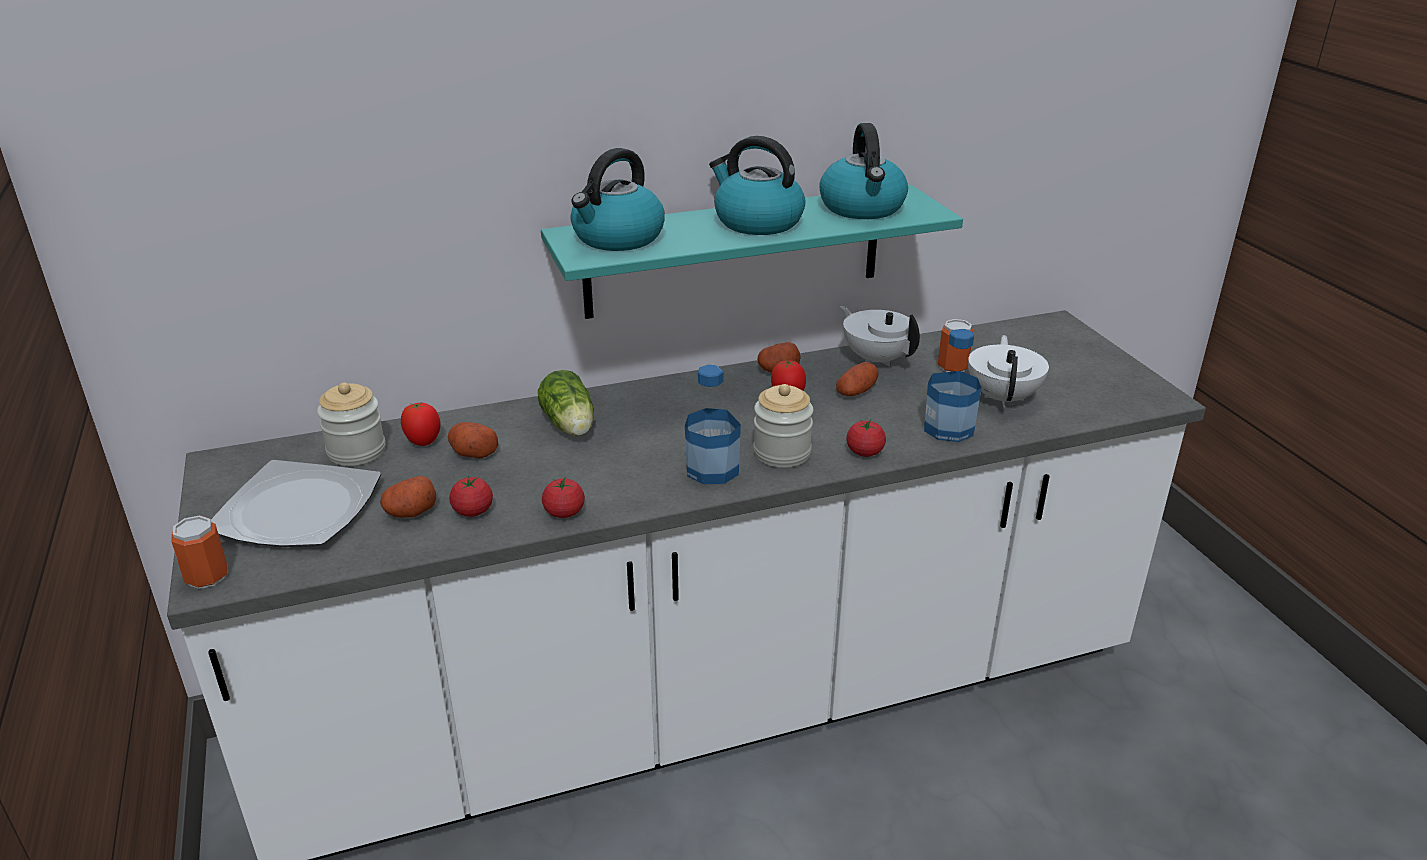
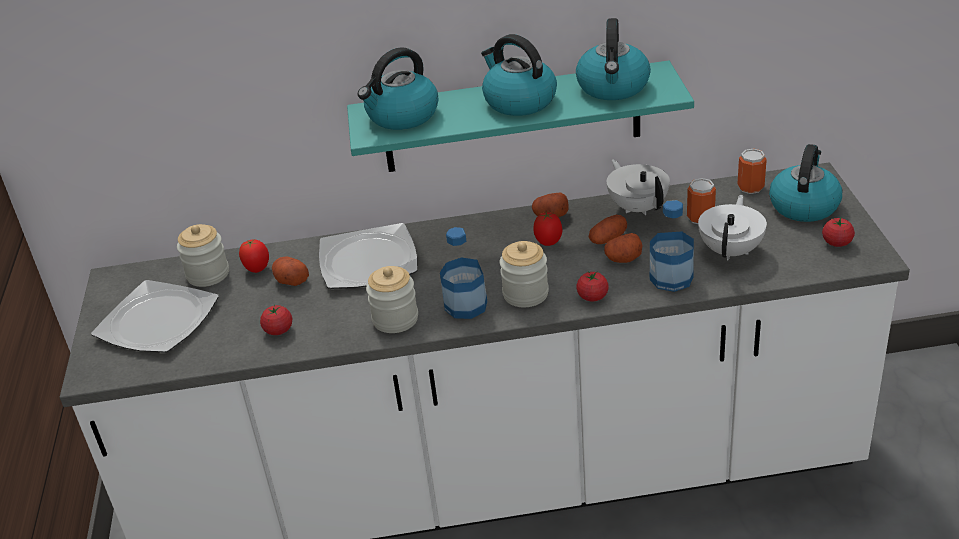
camera: 15 degrees right, 5 degrees up
can [171,515,227,589] -> can moved to [737,148,767,194]
potato [380,476,436,518] -> potato moved to [604,233,643,263]
lettuce [538,370,594,436] -> plate [319,223,417,289]
tomato [542,477,585,518] -> tomato moved to [822,217,855,247]
none -> jar [366,266,418,333]
none -> kettle [769,144,842,222]

